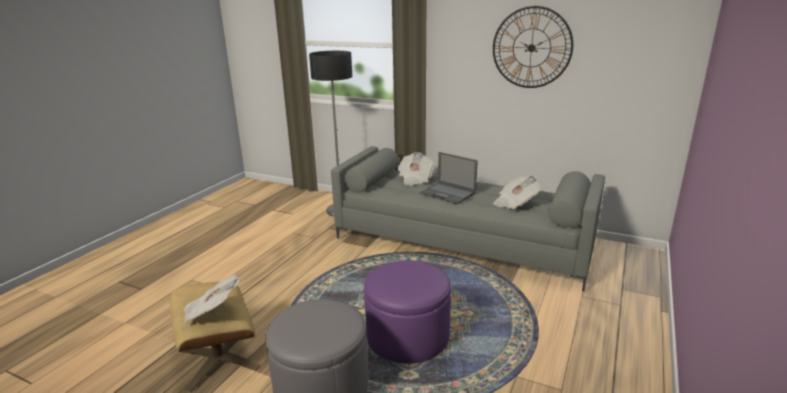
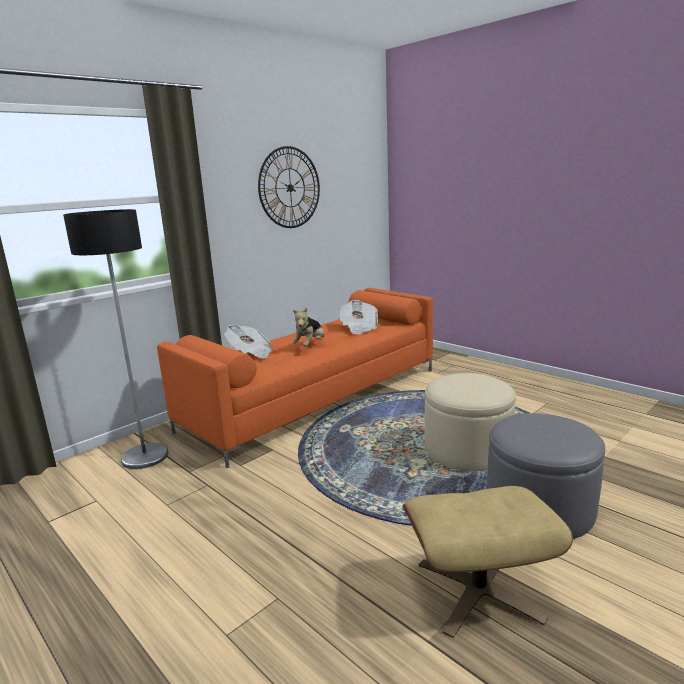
camera: 70 degrees left, 5 degrees down
newspaper [183,274,239,324] -> none
grey sofa [331,146,605,292] -> orange sofa [157,288,433,468]
purple ottoman [364,260,451,364] -> beige ottoman [425,373,516,471]
laptop [420,152,478,204] -> plush toy [292,308,324,346]

